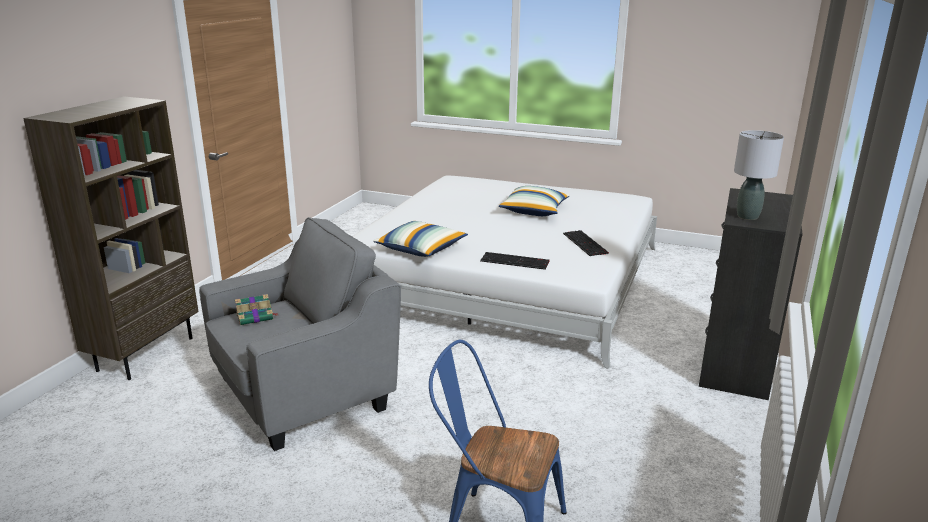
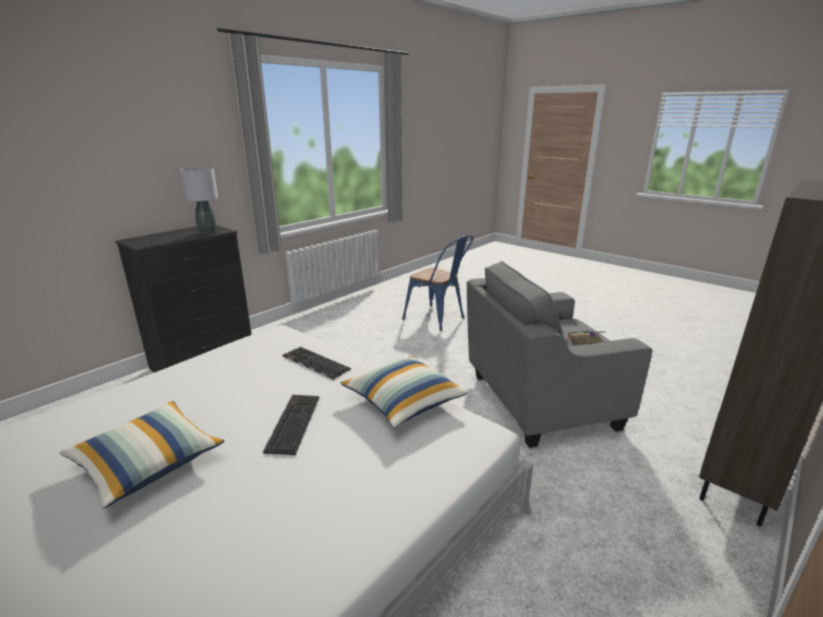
camera: 160 degrees left, 0 degrees up
keyboard [563,230,609,256] -> keyboard moved to [263,395,320,455]

